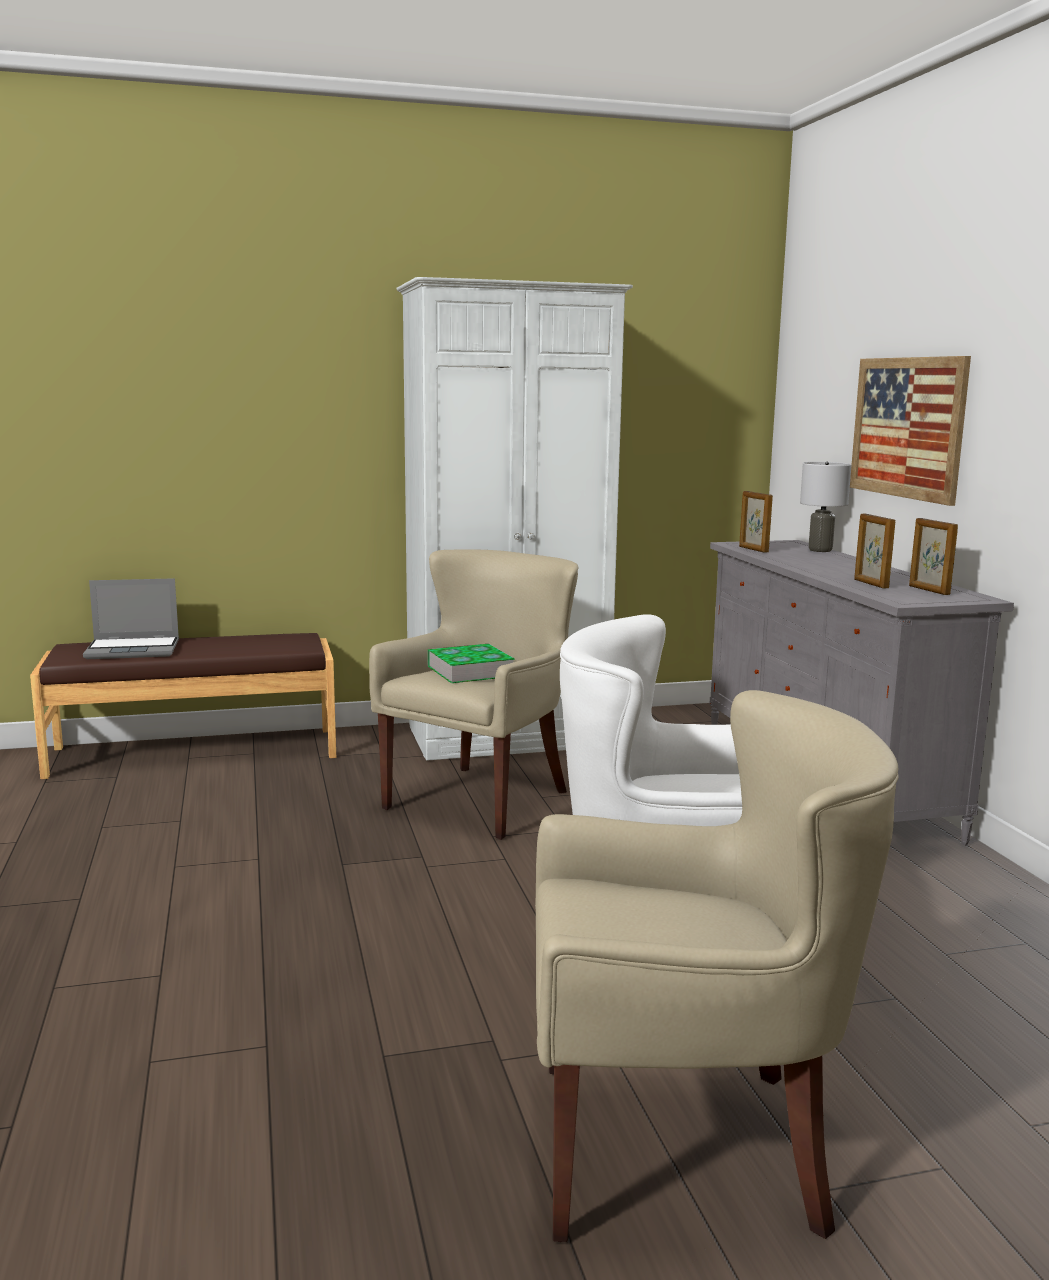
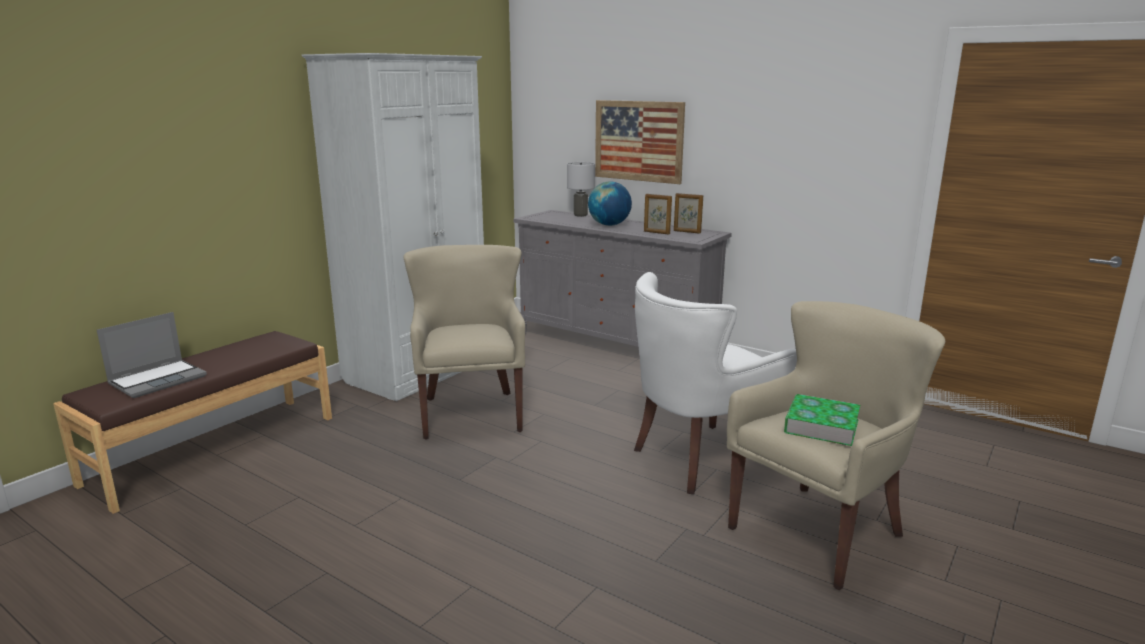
camera: 40 degrees left, 5 degrees up
book [427,644,515,683] -> book moved to [784,394,860,446]
picture frame [739,491,773,553] -> none
none -> globe [588,181,632,226]

